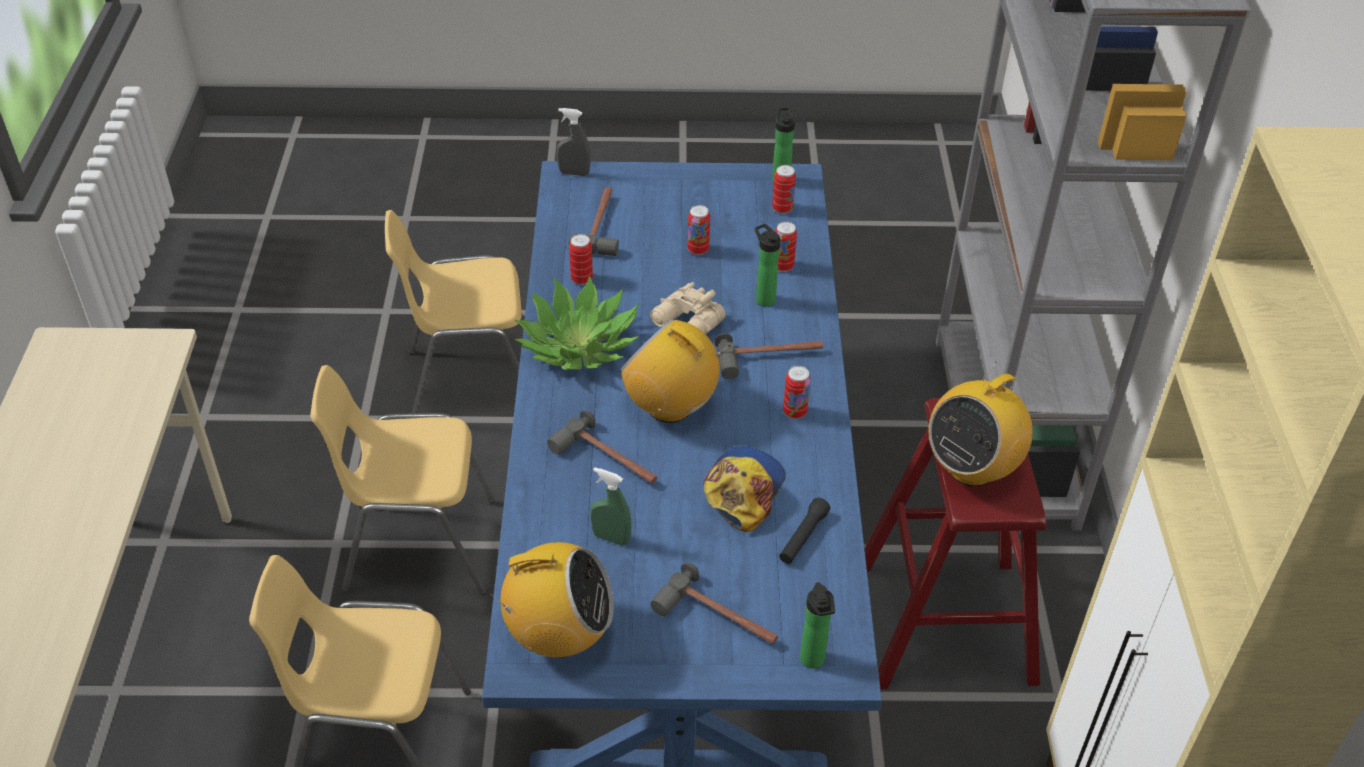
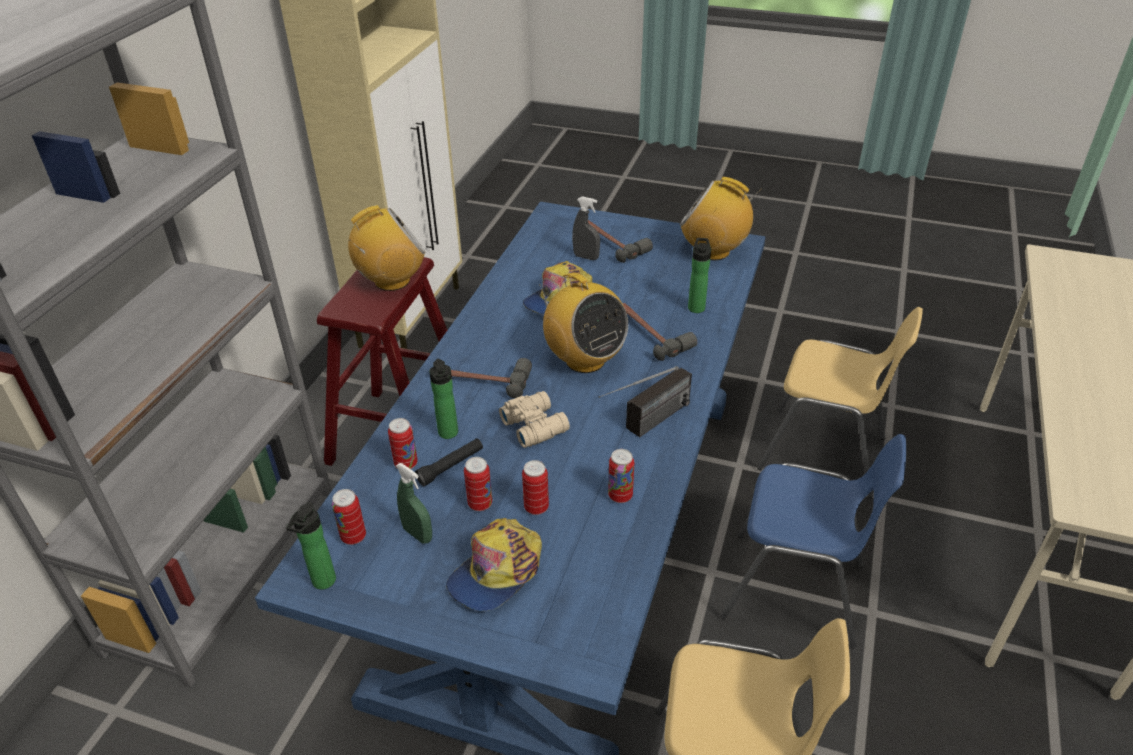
camera: 160 degrees left, 5 degrees down
yellow chair [311,365,495,595] -> blue chair [720,434,906,649]
potted plant [515,275,639,370] -> radio [598,366,692,437]
grey spray bottle [556,108,590,176] -> grey spray bottle moved to [572,196,600,260]
hammer [569,187,619,256] -> none
green spray bottle [590,467,632,546] -> green spray bottle moved to [396,463,432,544]
black flashlight [779,497,830,564] -> black flashlight moved to [415,438,483,486]
can [783,366,811,419] -> can moved to [522,460,549,515]
bottle [800,582,835,669] -> bottle moved to [688,238,711,313]
none -> cap [446,518,542,611]

